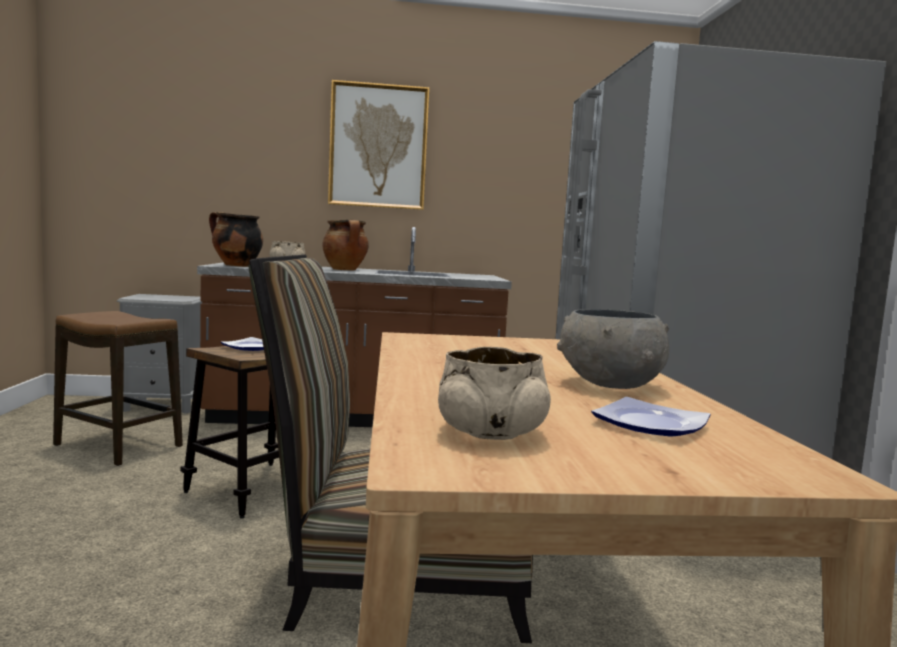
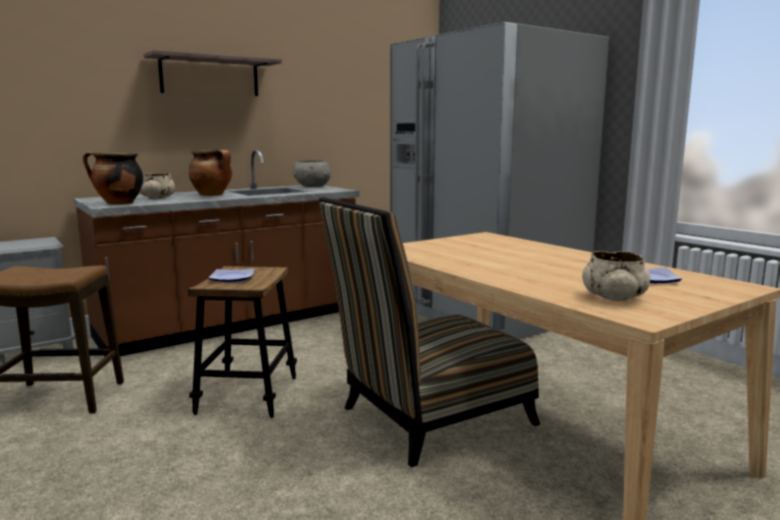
camera: 30 degrees left, 5 degrees up
picture [328,80,429,210] -> shelf [143,50,282,96]
grey bowl [557,309,669,389] -> grey bowl moved to [293,161,331,187]

